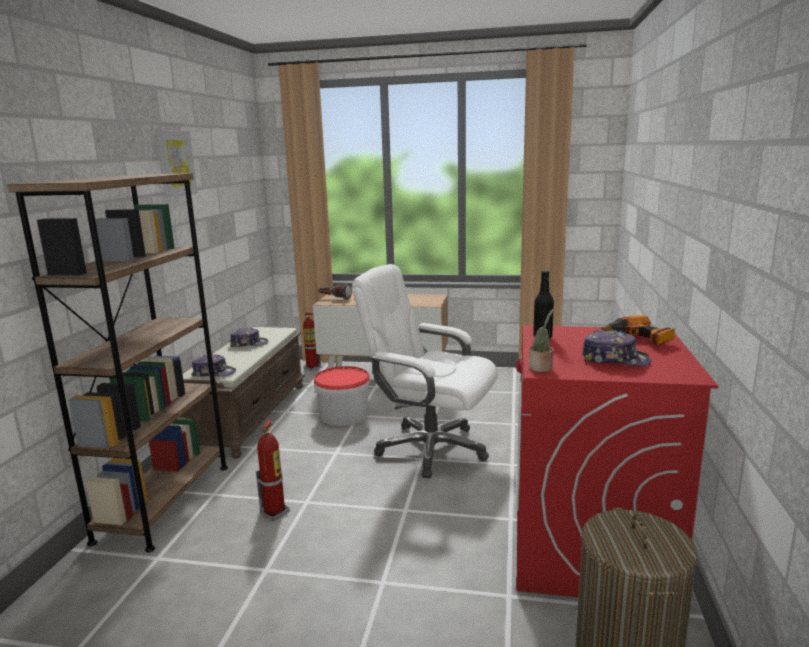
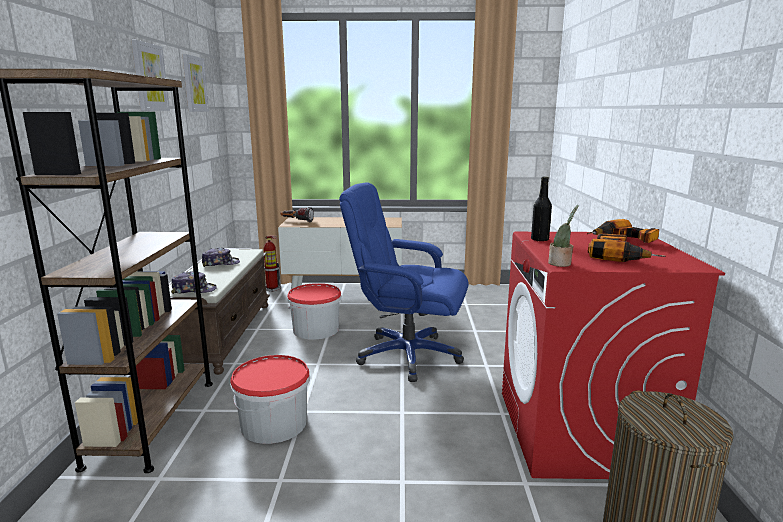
camera: 10 degrees left, 0 degrees up
fire extinguisher [256,419,289,521] -> bucket [230,355,310,444]
white office chair [352,264,498,478] -> blue office chair [339,182,469,382]
cap [582,330,651,366] -> power drill [588,234,666,262]
none -> picture [182,54,209,112]

